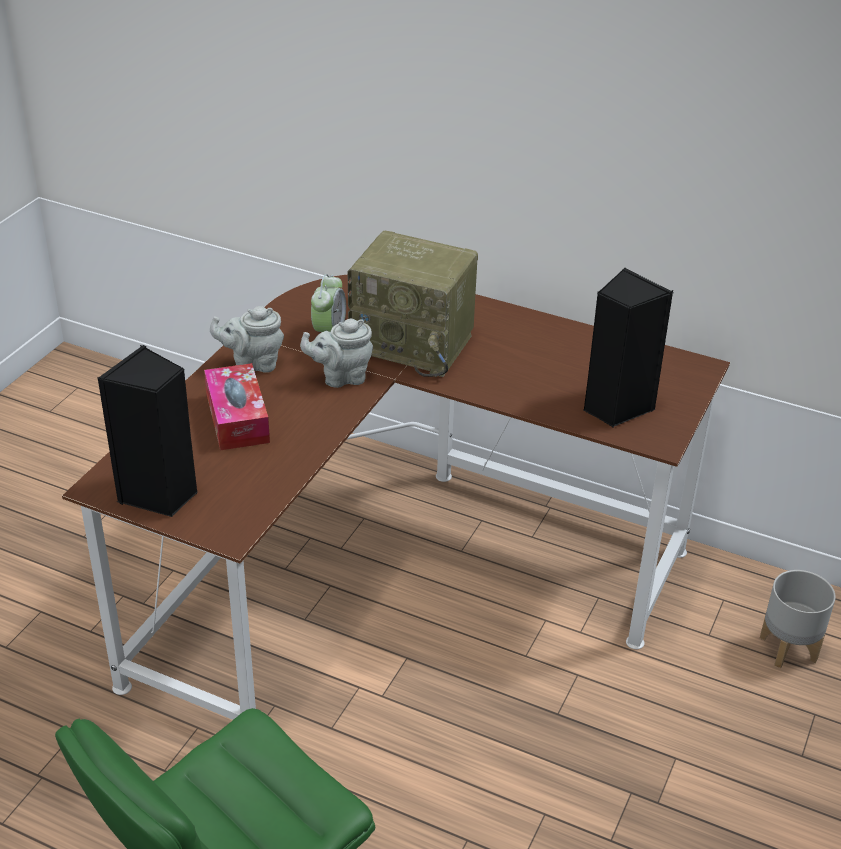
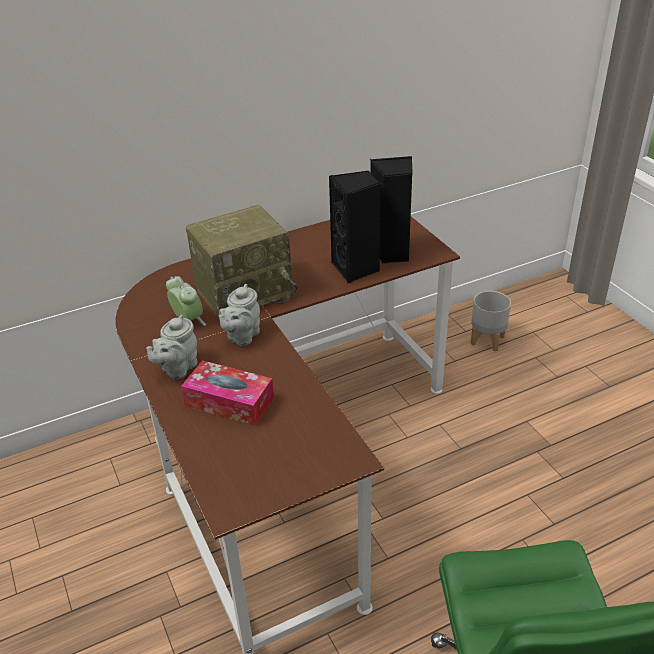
camera: 50 degrees left, 0 degrees up
black speaker [97,345,198,517] -> black speaker moved to [329,171,381,284]

